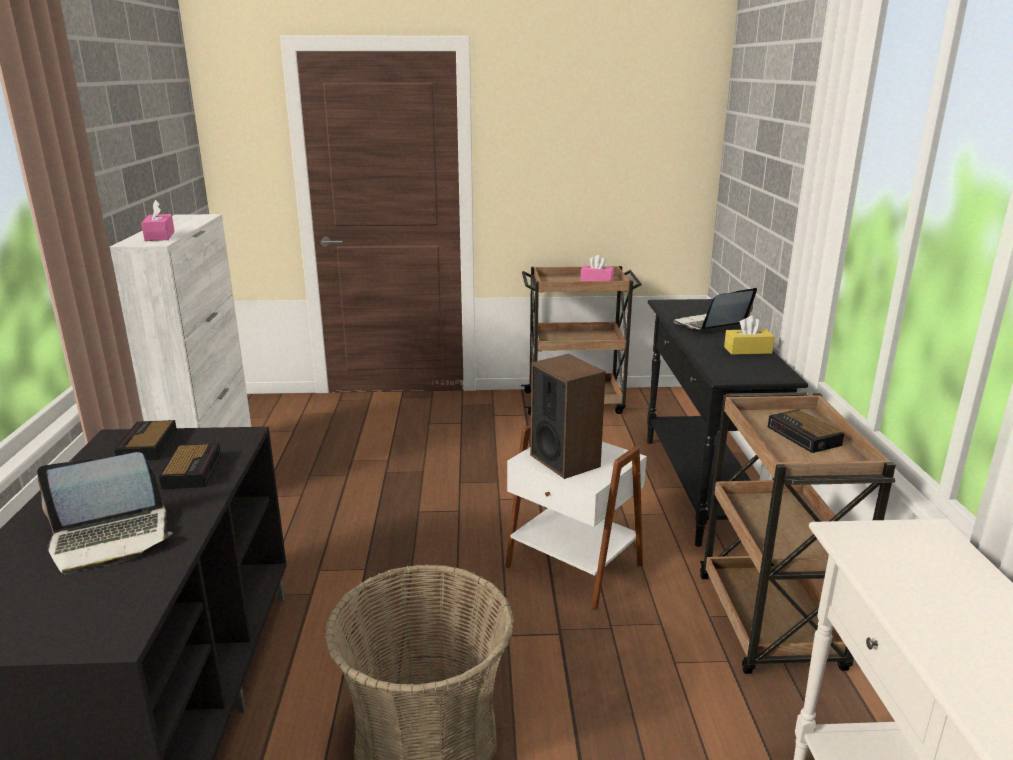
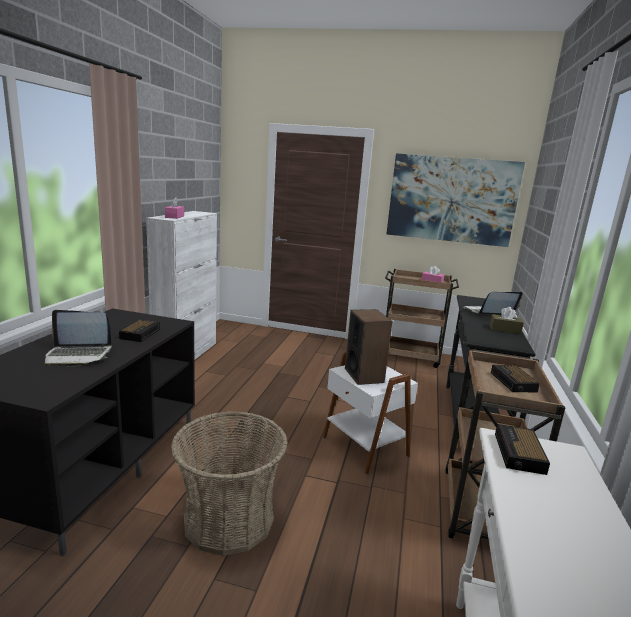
camera: 15 degrees right, 5 degrees down
alarm clock [114,420,177,460] -> alarm clock moved to [495,424,550,475]
yellow tissue box [724,315,775,355] -> brown tissue box [490,307,524,334]
none -> picture [387,153,525,247]

